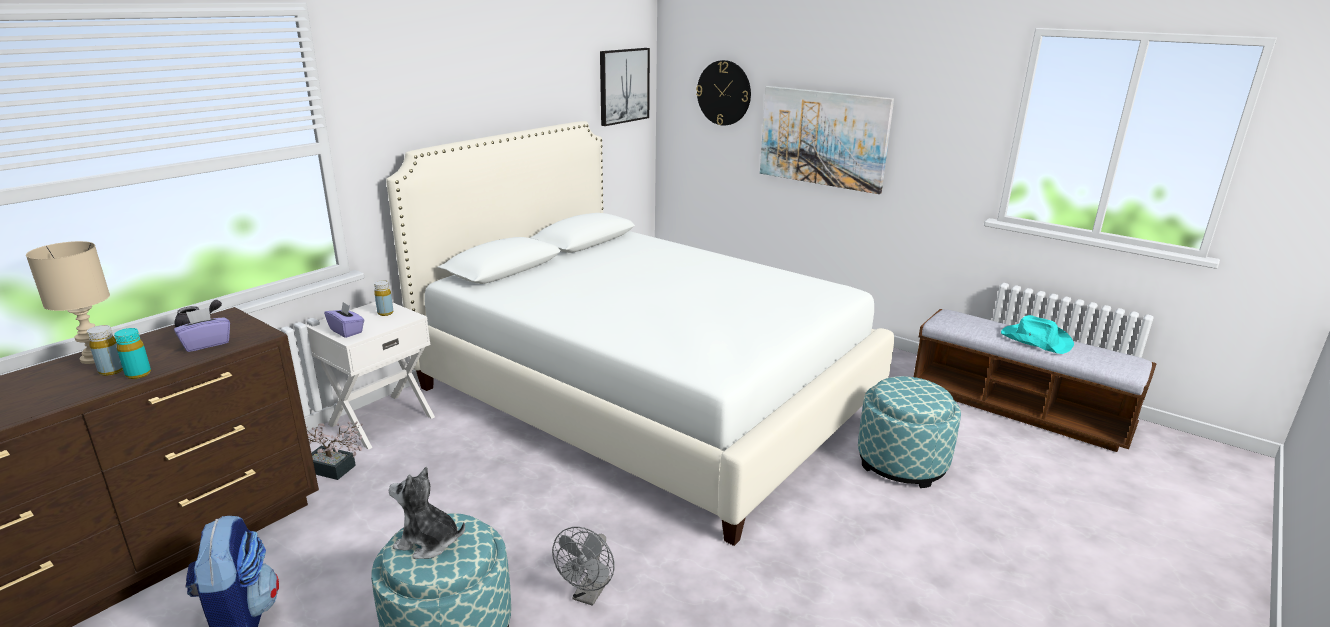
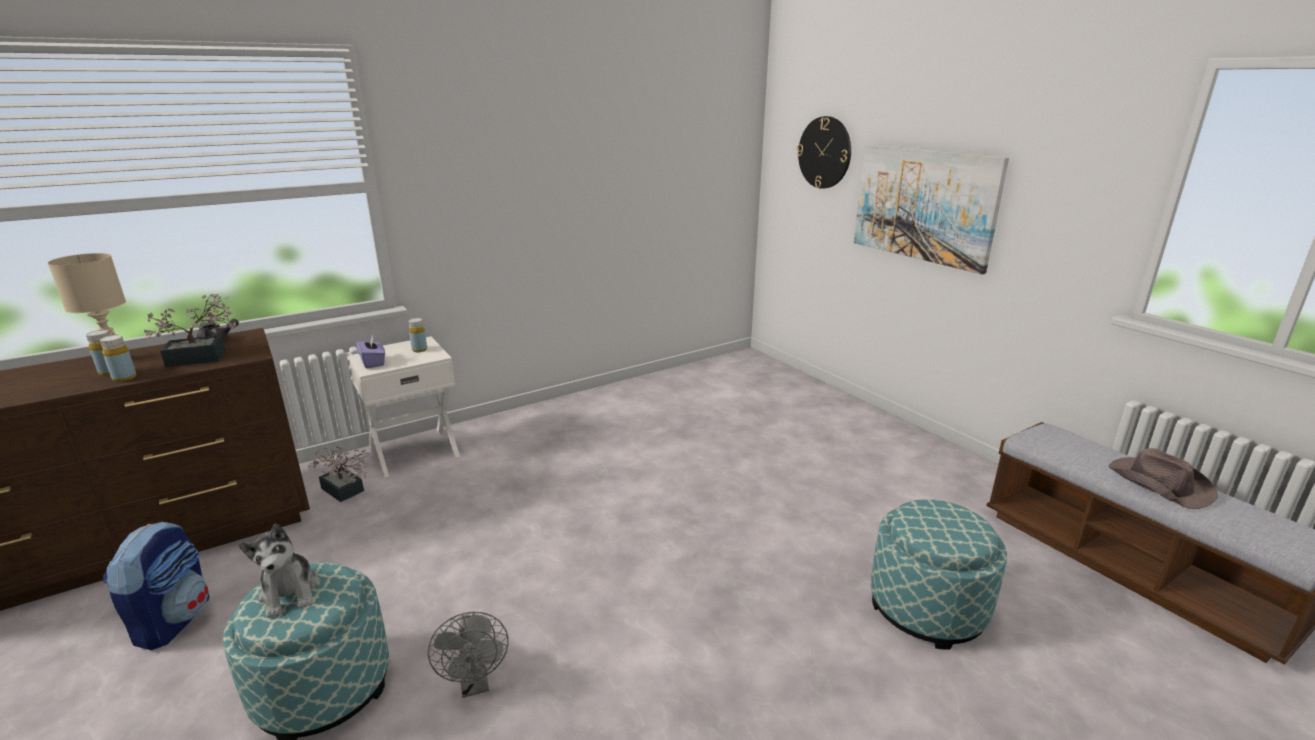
camera: 20 degrees right, 0 degrees up
turquoise bottle [114,328,151,379] -> yellow bottle [100,335,136,382]
purple tissue box [174,308,230,352] -> potted plant [143,294,236,367]
white bed [386,121,894,546] -> none
plush toy [389,466,465,559] -> plush toy turned 150 degrees counterclockwise [239,524,320,618]
grey fan [552,527,615,606] -> grey fan turned 60 degrees counterclockwise [428,612,509,698]
picture [600,48,650,126] -> none
turquoise hat [1001,315,1074,354] -> brown hat [1109,448,1218,509]

